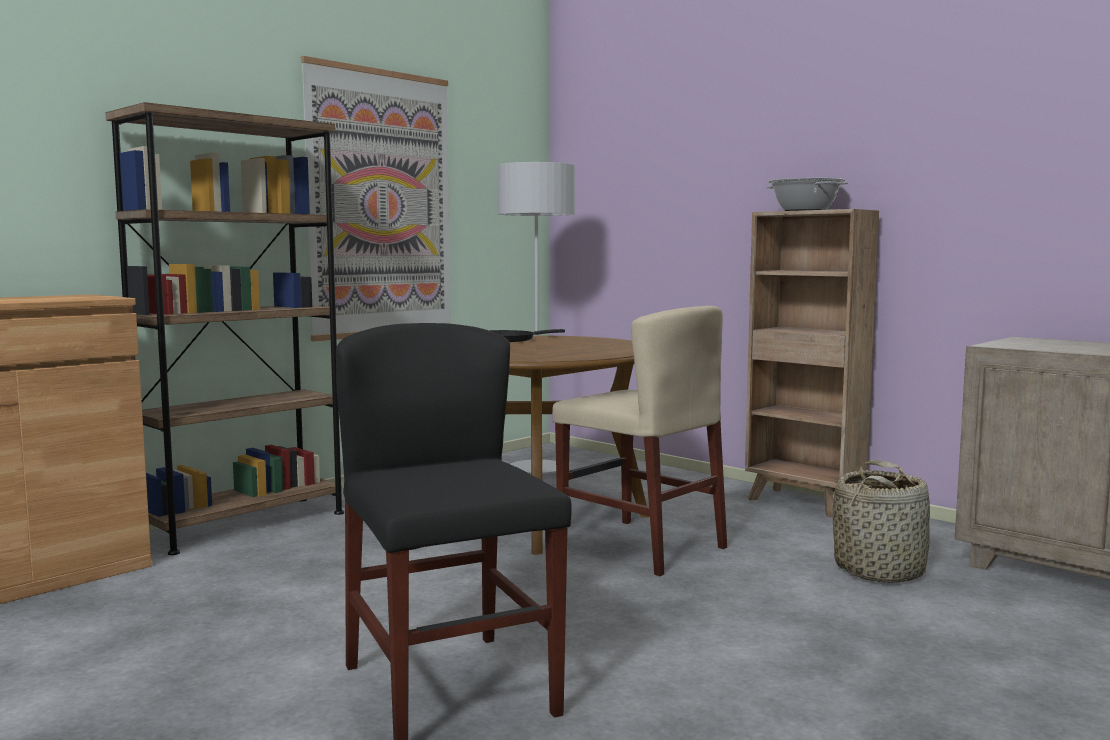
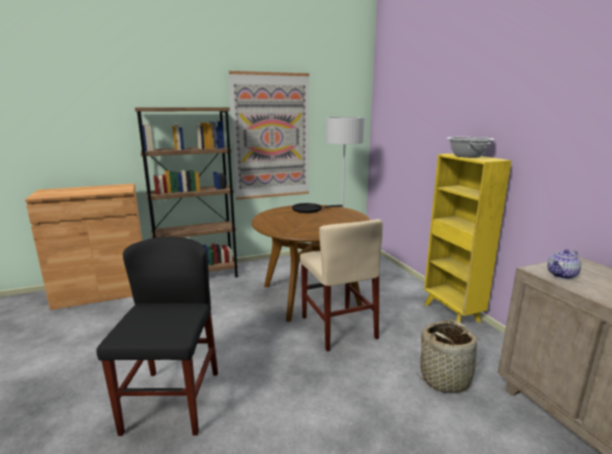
camera: 25 degrees right, 10 degrees up
brown bookcase [745,209,879,517] -> yellow bookcase [424,153,511,323]
none -> teapot [547,249,581,279]

